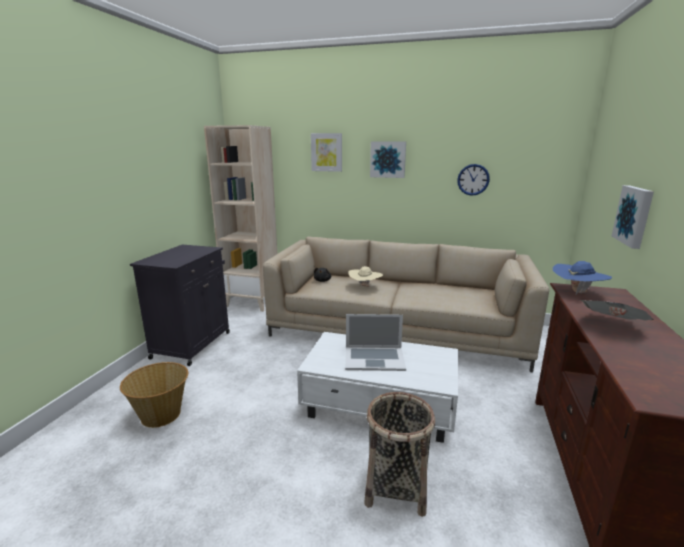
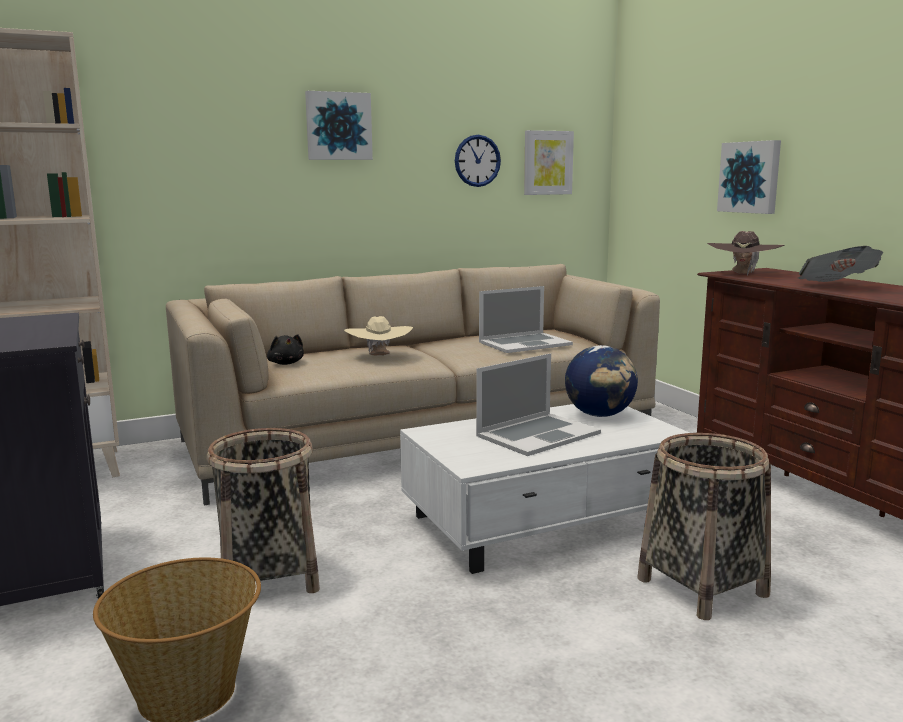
camera: 40 degrees left, 5 degrees down
picture [311,133,342,172] -> picture moved to [524,130,574,195]
blue hat [553,261,612,295] -> brown hat [707,231,785,276]
none -> basket [207,428,320,593]
none -> laptop [479,286,573,353]
none -> globe [565,345,638,417]

